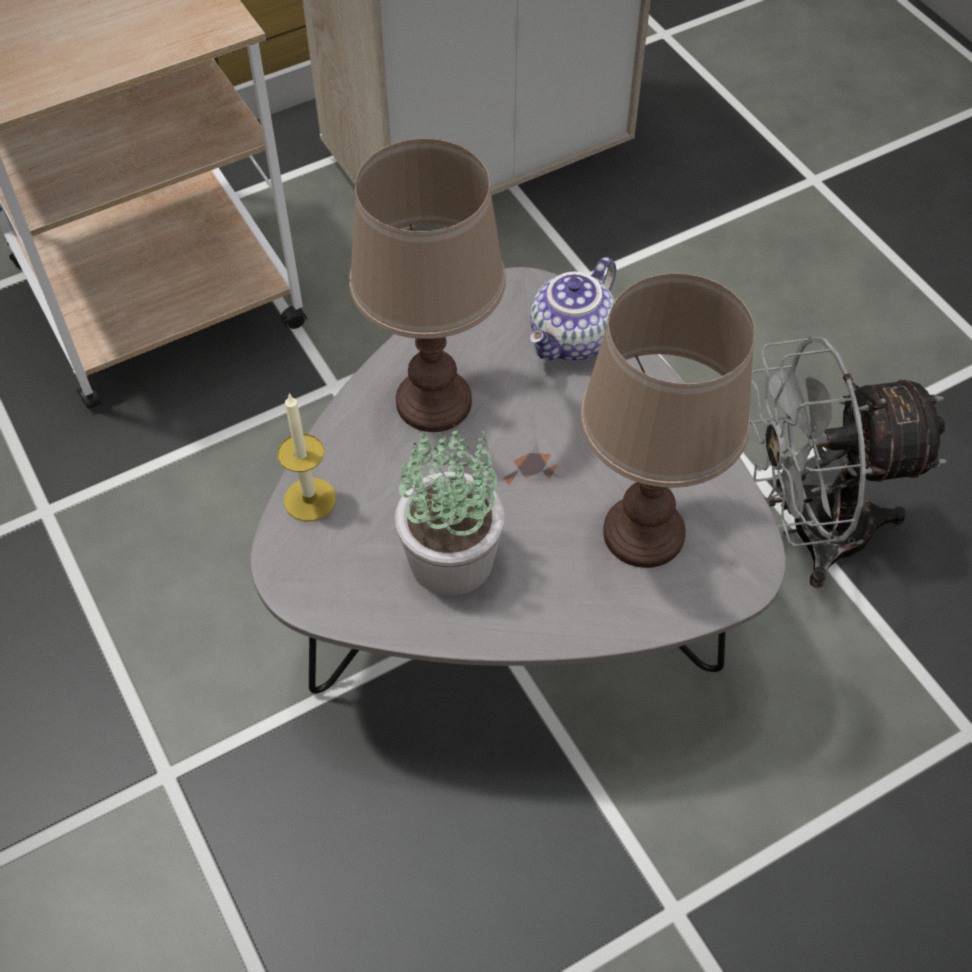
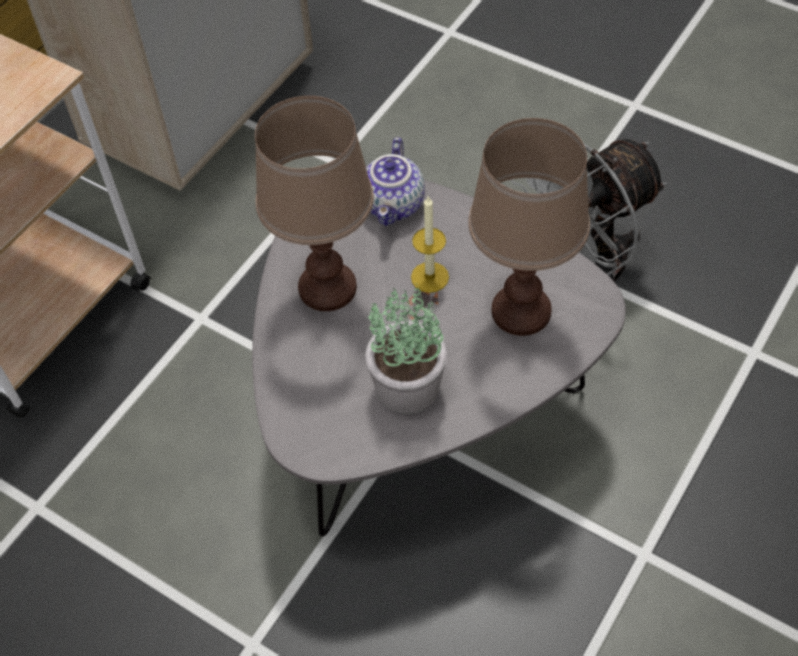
camera: 25 degrees left, 0 degrees up
candle [277,393,336,521] -> candle moved to [411,197,449,293]

